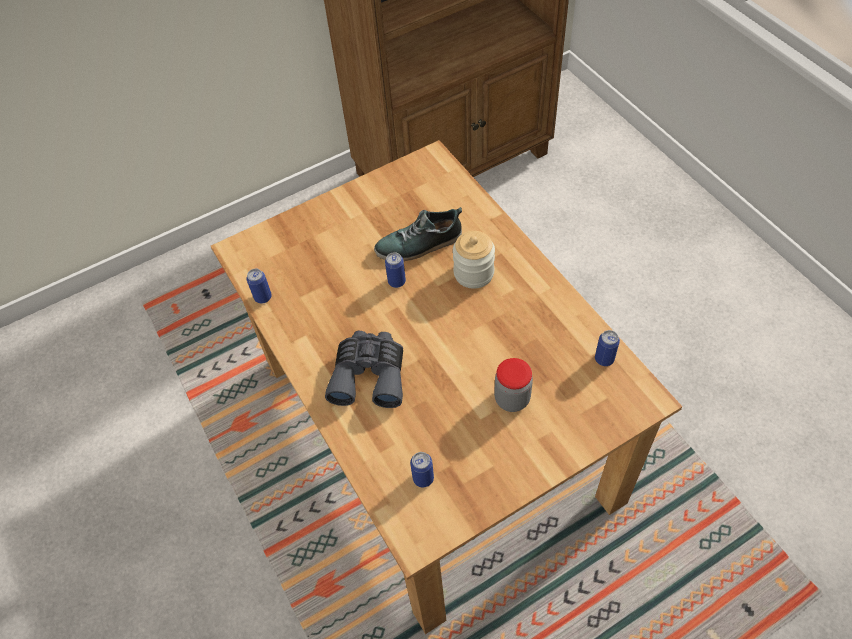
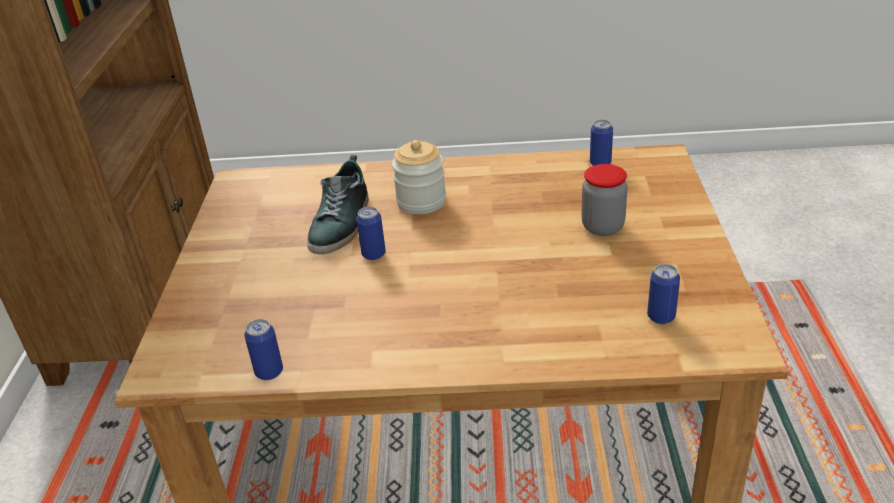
camera: 60 degrees left, 20 degrees down
grey binoculars [325,331,403,408] -> none

